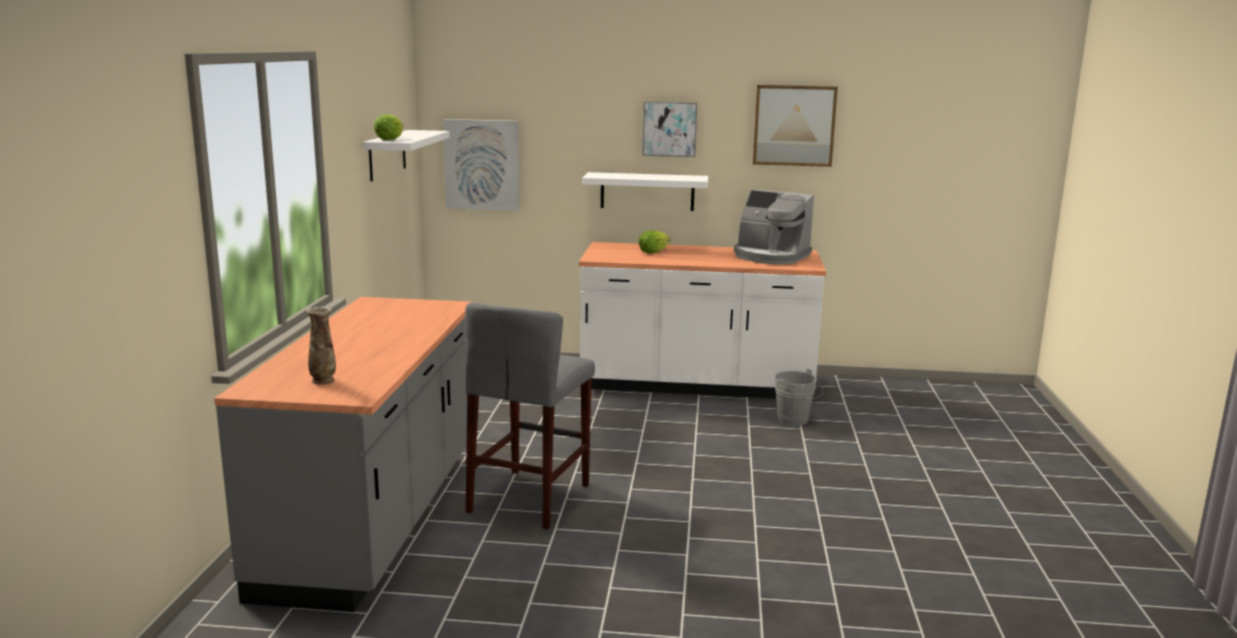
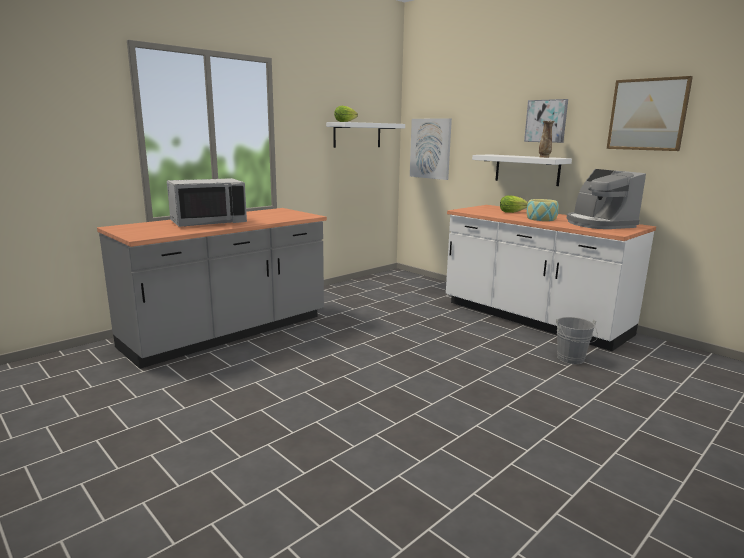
camera: 40 degrees right, 0 degrees up
vase [306,306,336,385] -> vase moved to [539,121,555,158]
grey stool [466,302,595,530] -> none
none -> grey microwave [167,178,247,227]
none -> bowl [527,199,559,221]

